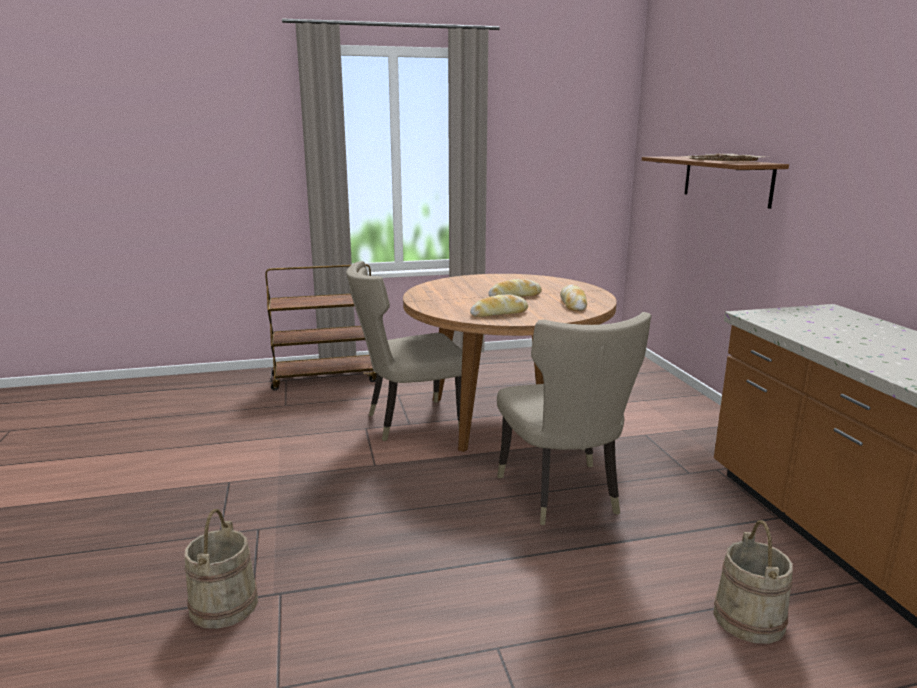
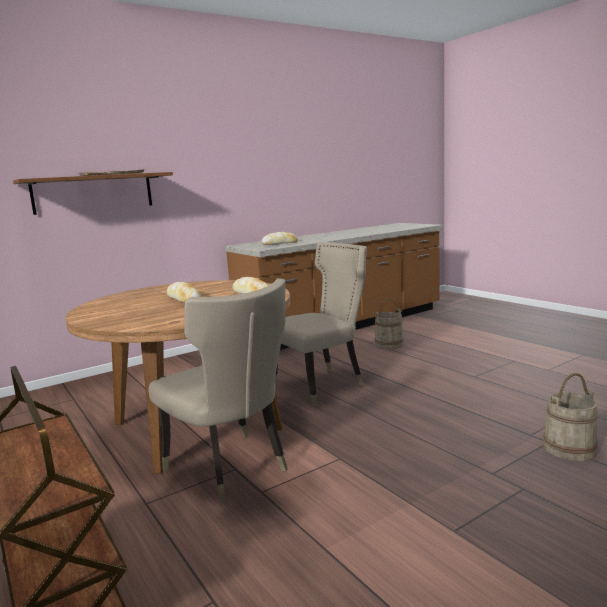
camera: 110 degrees left, 5 degrees down
bread [560,285,587,311] -> bread moved to [262,232,298,245]

